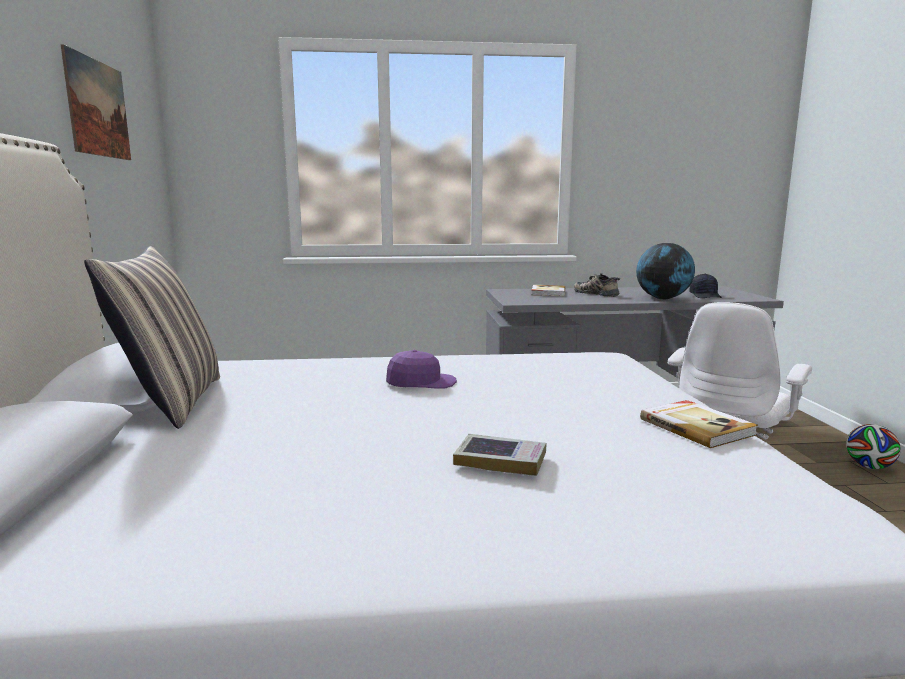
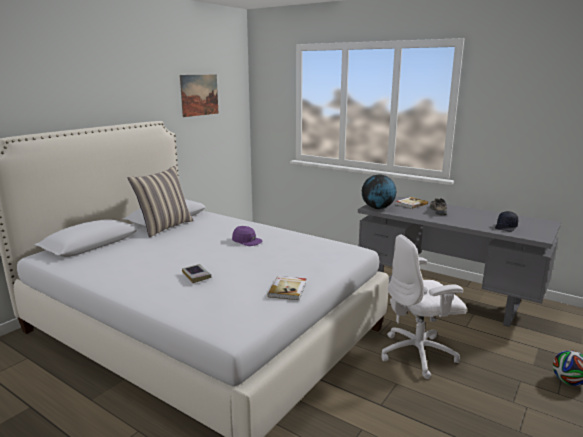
camera: 40 degrees right, 5 degrees up
globe [636,243,695,299] -> globe moved to [362,174,396,209]

